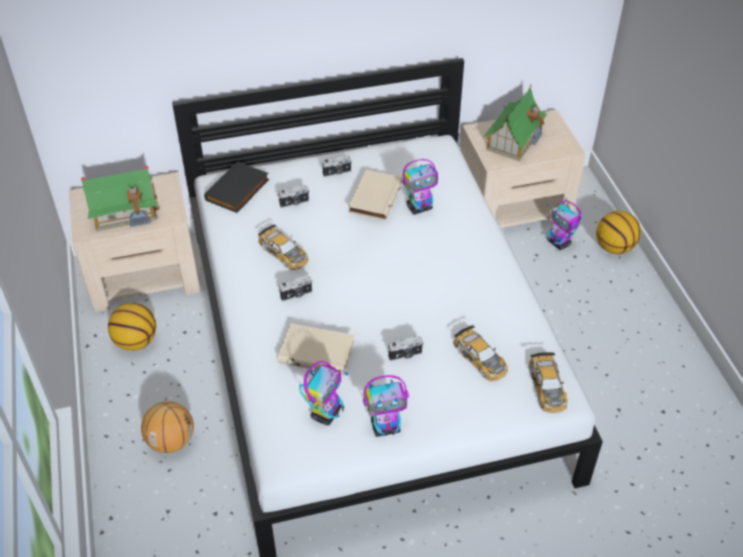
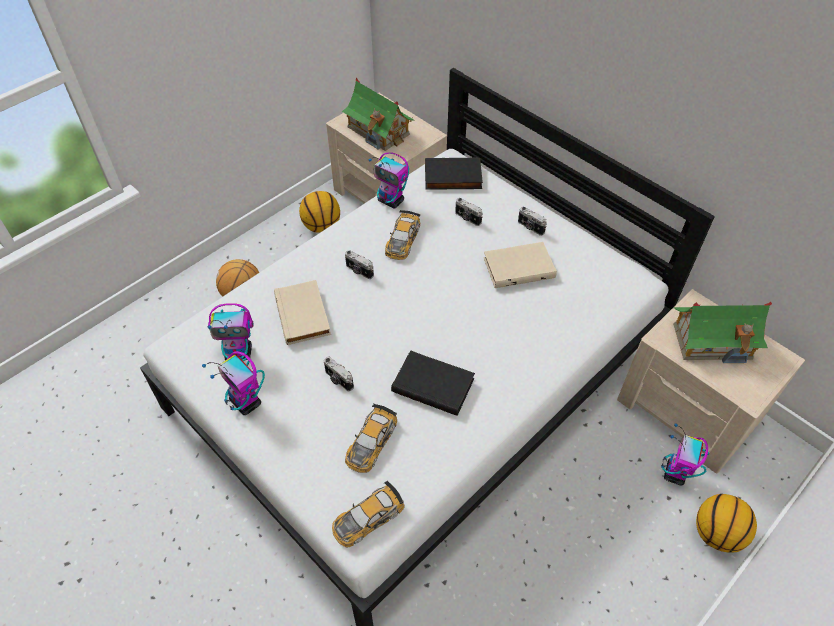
camera: 60 degrees right, 5 degrees up
toy robot [403,159,438,214] -> toy robot moved to [369,152,409,209]
none -> black book [391,350,475,416]

